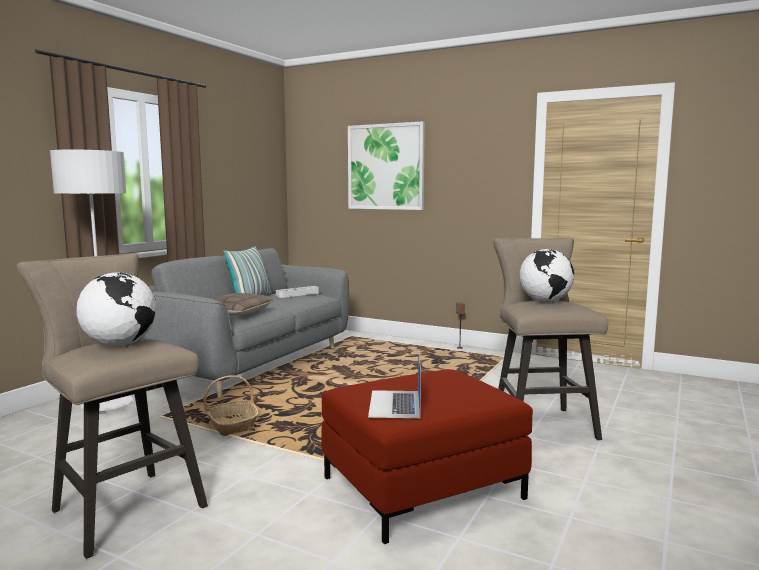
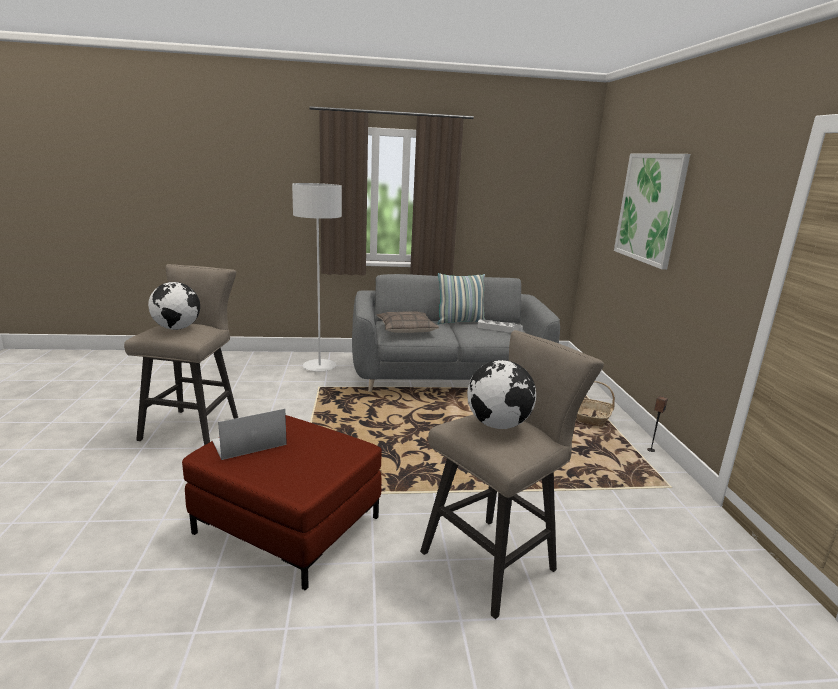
camera: 55 degrees right, 10 degrees up
basket [203,375,259,436] -> basket moved to [577,381,615,427]

